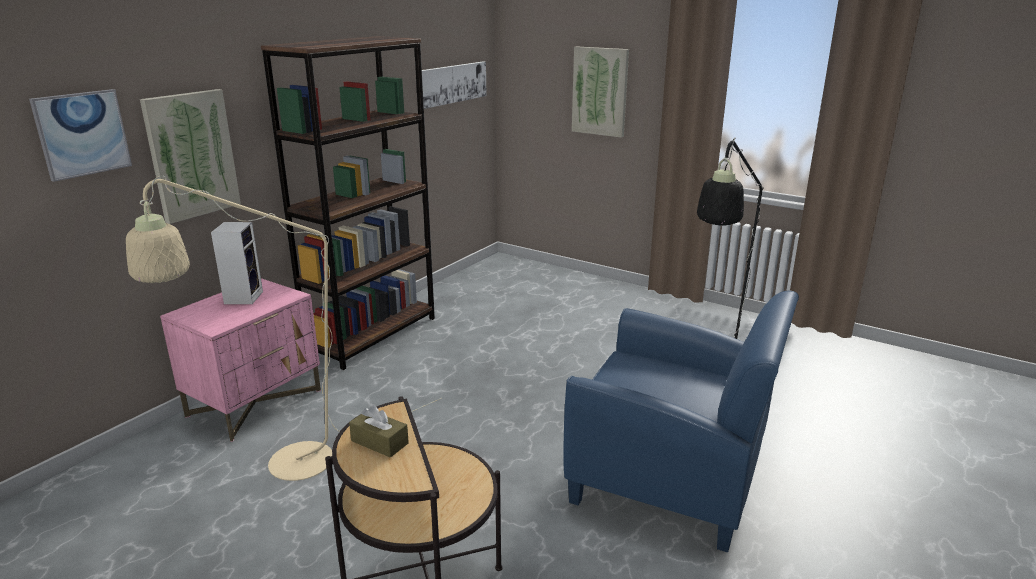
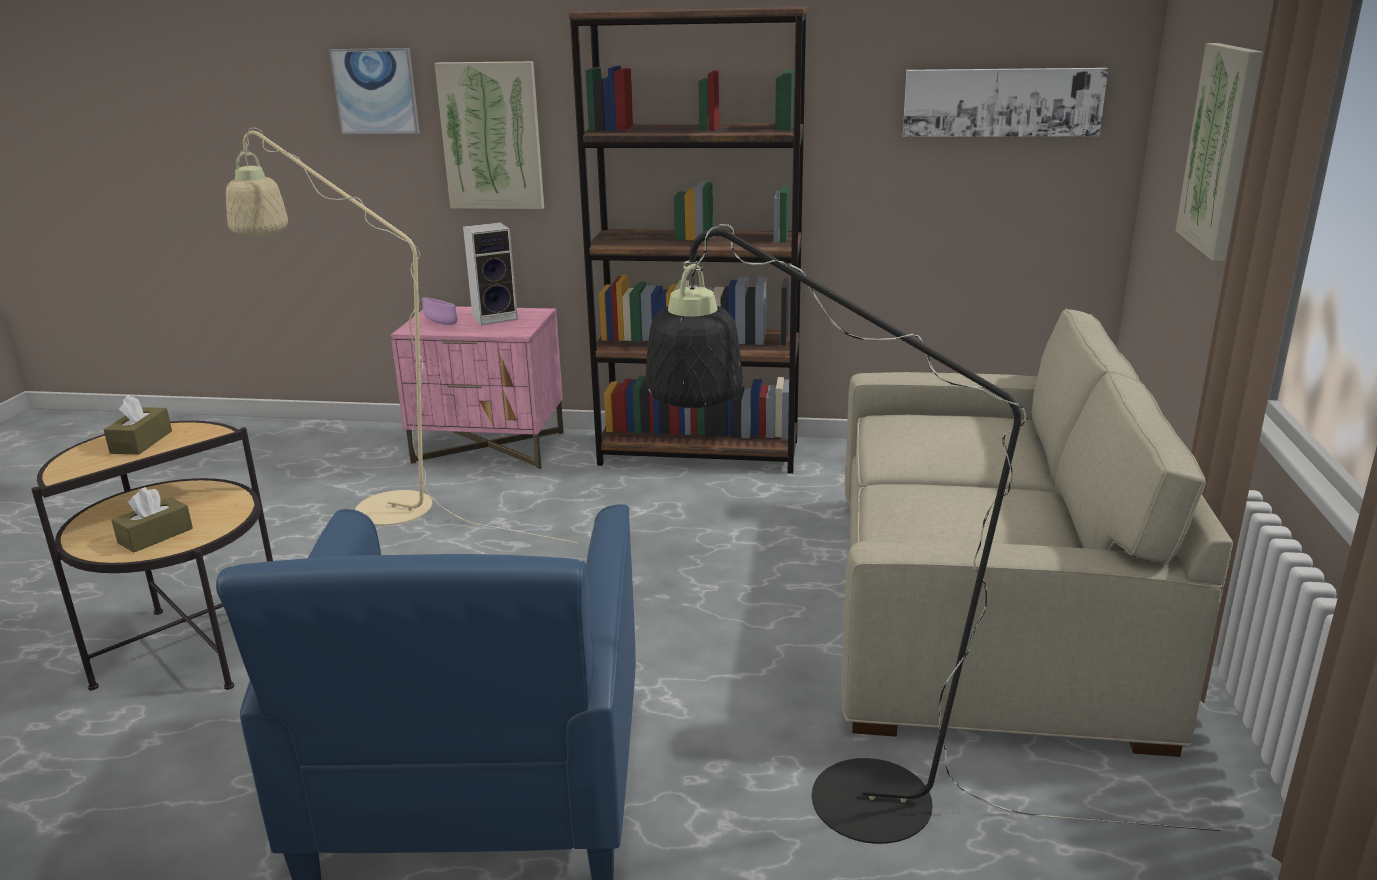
camera: 65 degrees right, 0 degrees up
none -> brown tissue box [111,487,193,553]
none -> purple bowl [422,297,457,325]
none -> beige sofa [841,308,1233,757]

